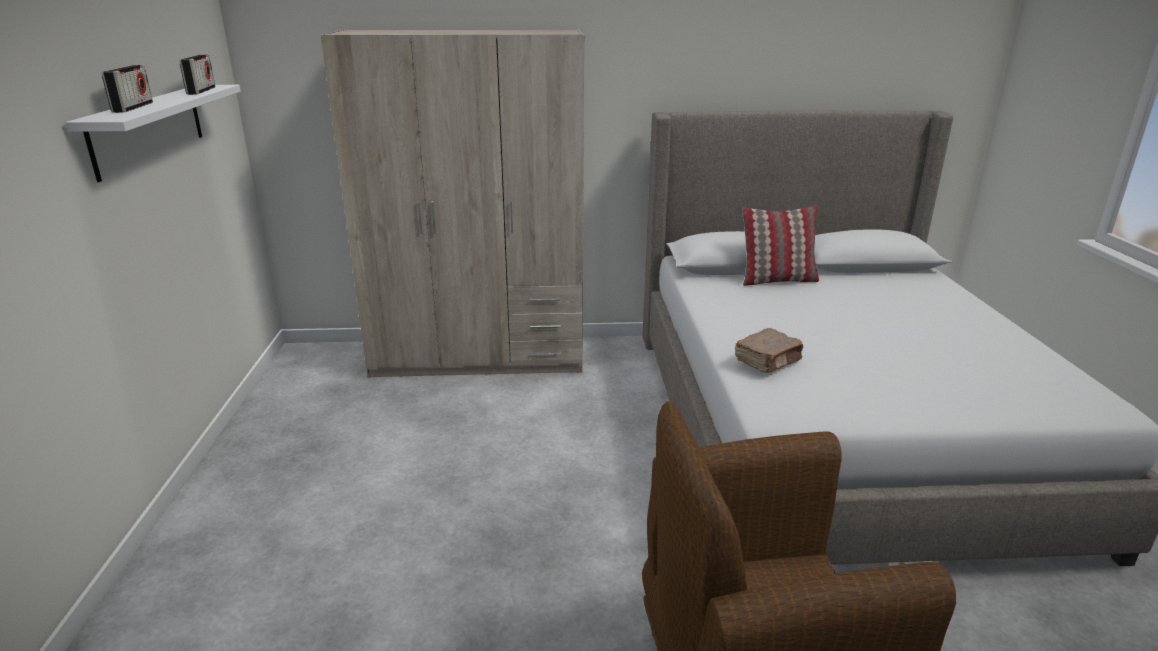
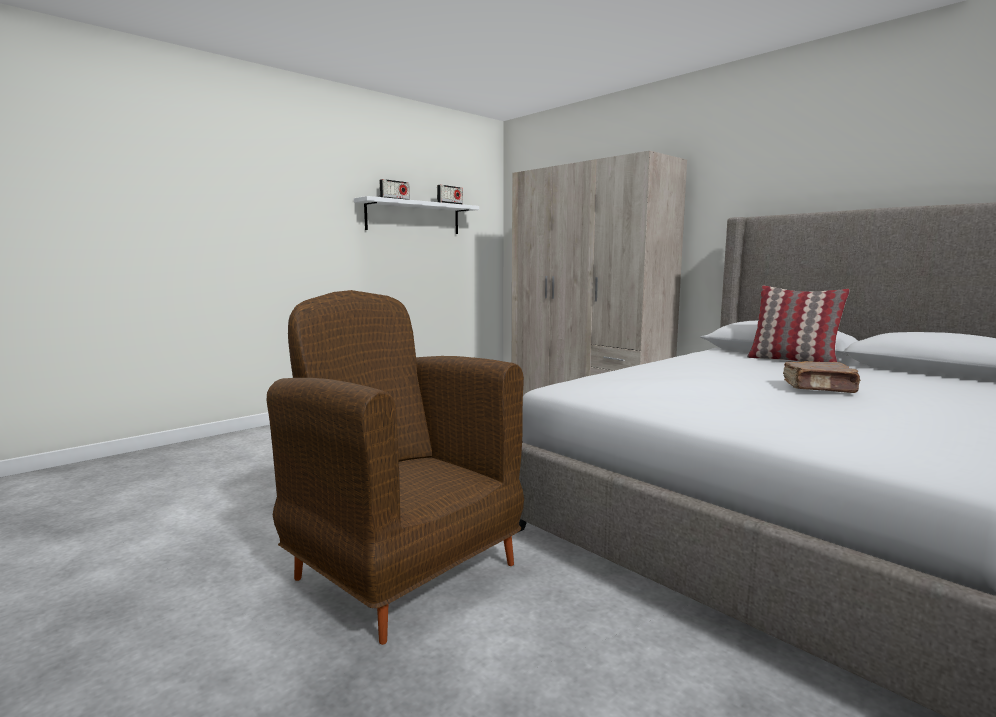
camera: 50 degrees right, 15 degrees down
brown book [735,328,803,373] -> brown book moved to [783,361,861,393]

